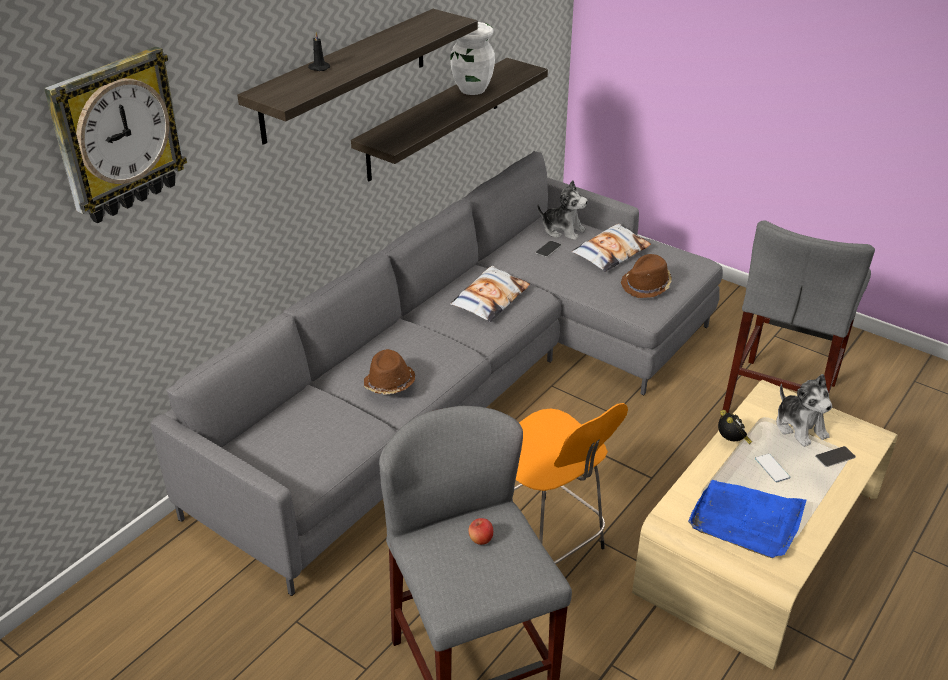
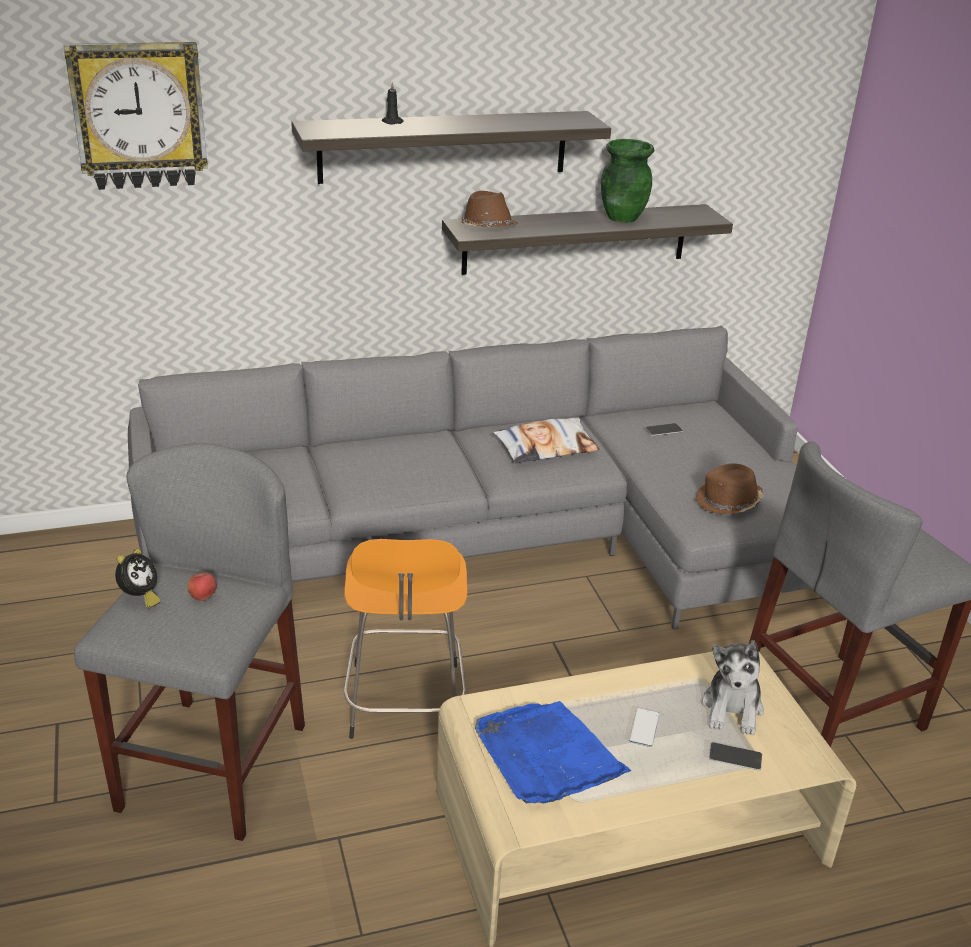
camera: 35 degrees right, 5 degrees down
brown hat [364,349,415,395] -> brown hat moved to [458,191,518,227]
white vase [450,22,495,95] -> green vase [601,139,654,223]
plush toy [537,180,588,240] -> none
pillow [571,224,651,272] -> none
alarm clock [718,410,752,444] -> alarm clock moved to [115,549,161,608]

